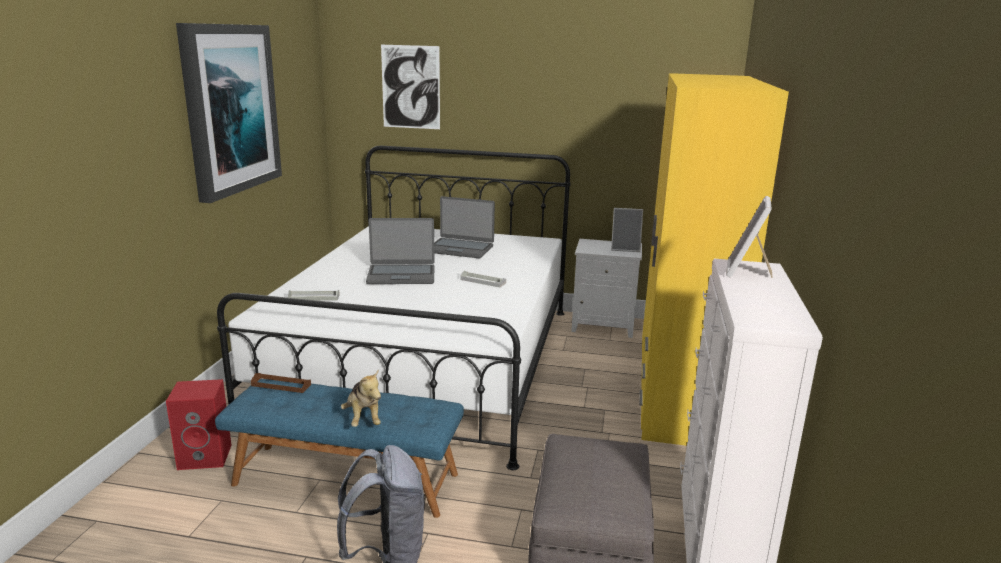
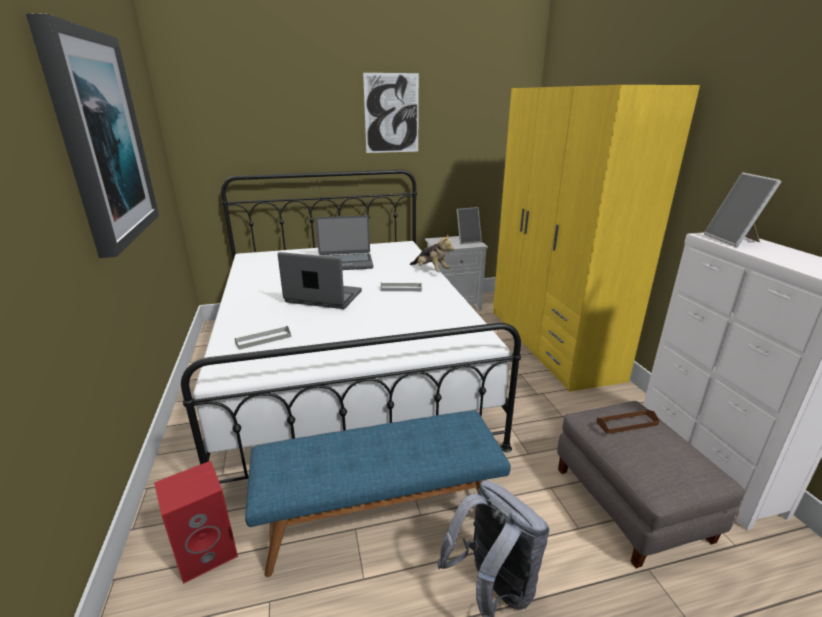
camera: 25 degrees left, 5 degrees up
brown tray [251,373,311,393] -> brown tray moved to [596,409,660,434]
plush toy [341,369,381,427] -> plush toy moved to [410,235,455,271]
laptop [366,218,435,284] -> laptop turned 135 degrees counterclockwise [278,252,362,309]
picture [381,45,440,129] -> picture moved to [363,73,419,153]

